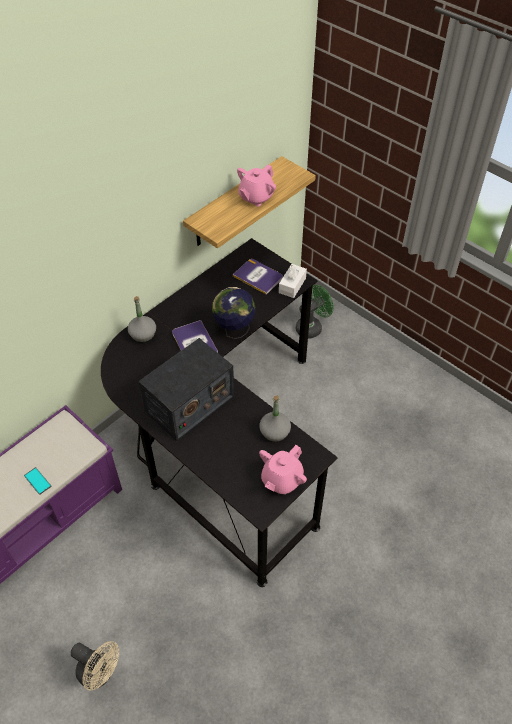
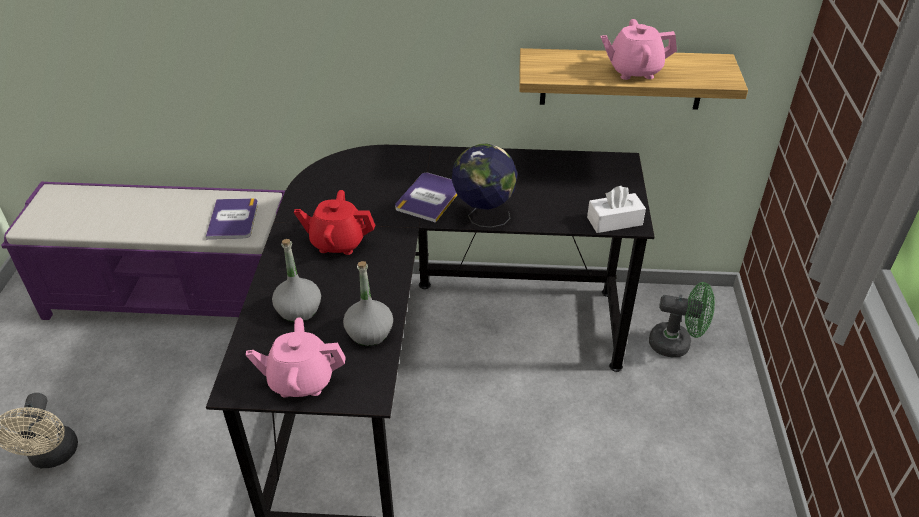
camera: 50 degrees right, 10 degrees down
phone [24,467,51,495] -> none
grey bottle [128,296,156,343] -> grey bottle moved to [272,239,321,322]
radio [138,338,234,441] -> red teapot [294,190,375,255]
book [233,259,283,295] -> book moved to [206,198,258,239]

